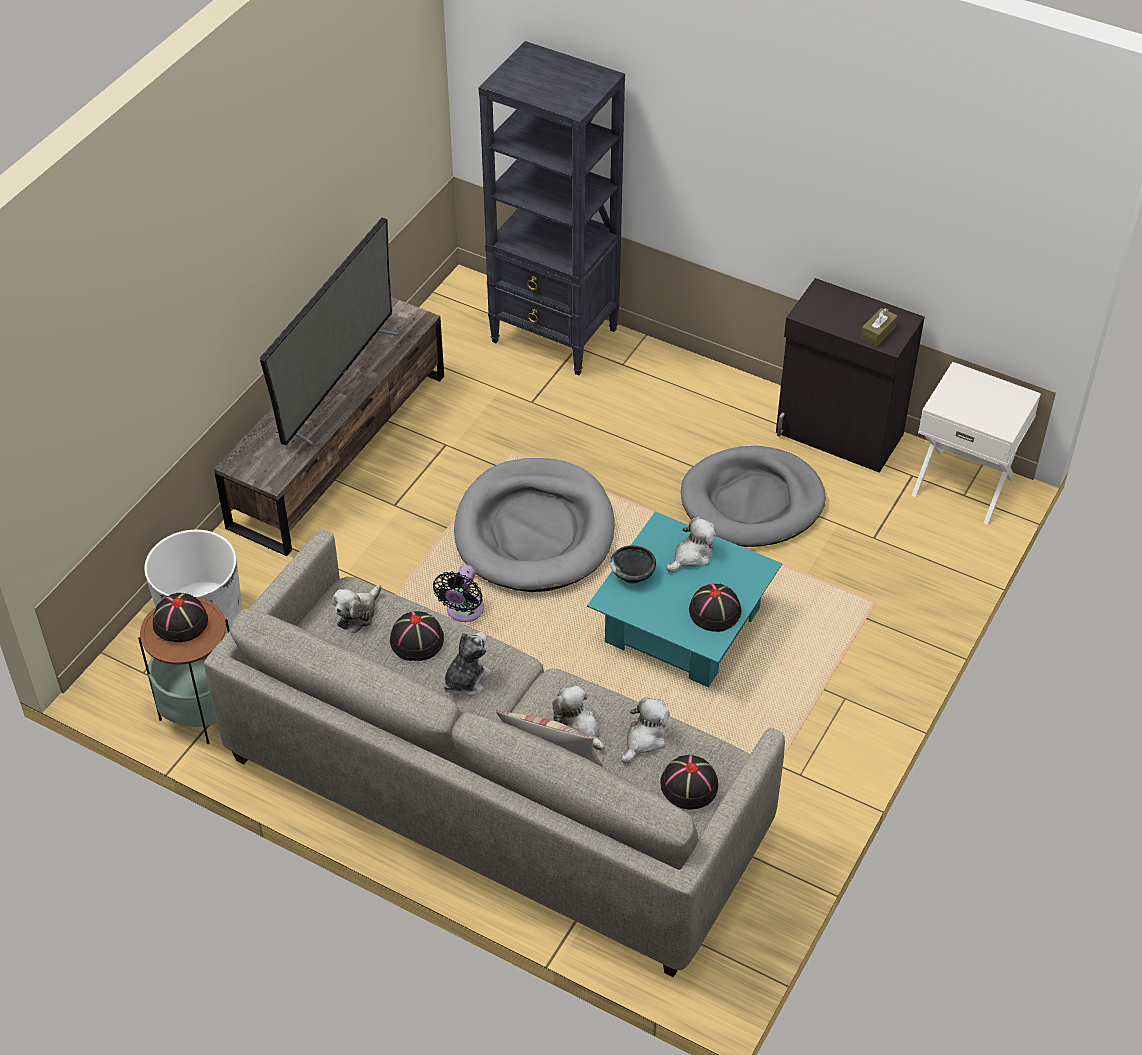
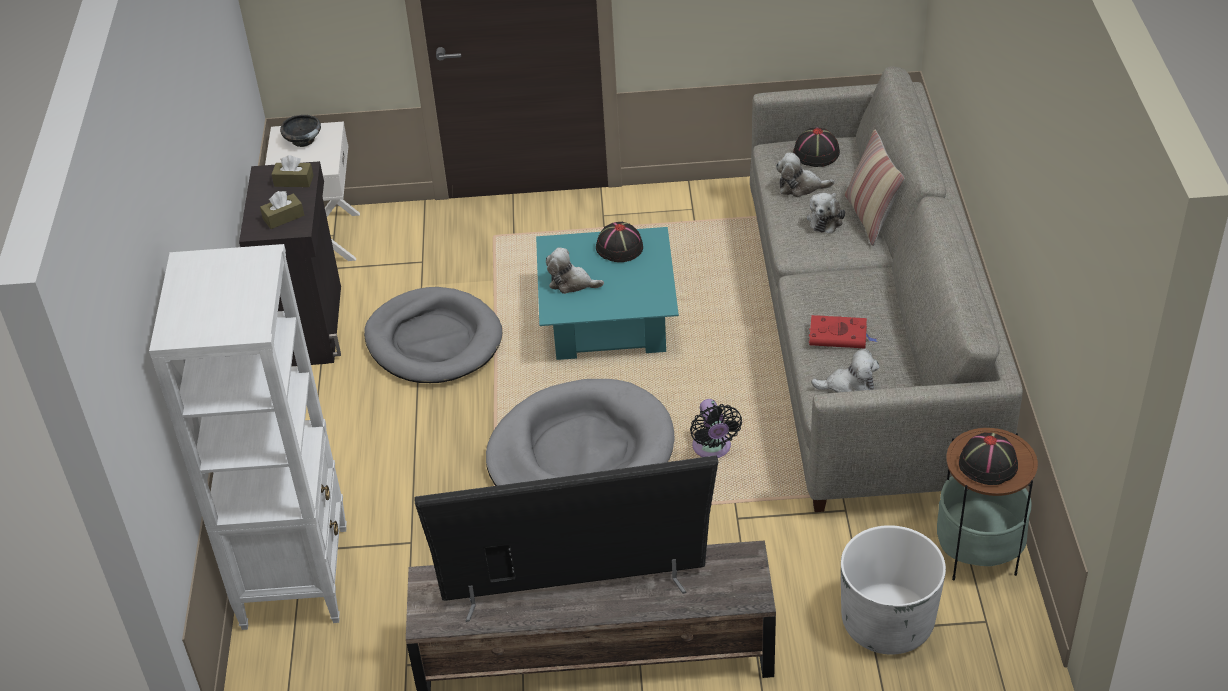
camera: 120 degrees left, 5 degrees down
black hat [390,611,444,661] -> red book [809,315,877,348]
black fan [433,565,484,622] -> black fan turned 90 degrees clockwise [690,399,742,458]
plush toy [444,632,492,696] -> none
black bookcase [478,41,625,376] -> white bookcase [149,244,347,630]
black bowl [610,545,656,584] -> black bowl moved to [280,115,321,147]
none -> brown tissue box [260,191,304,229]

